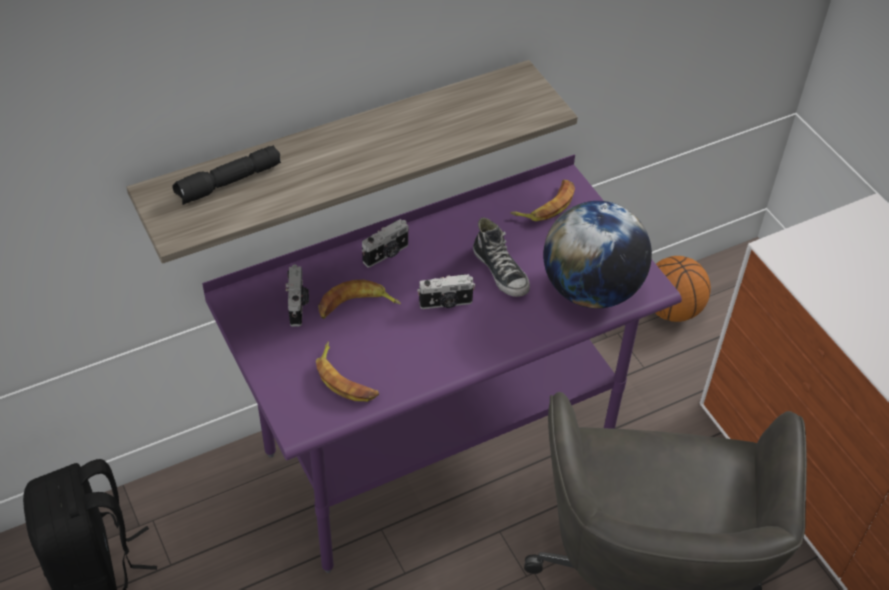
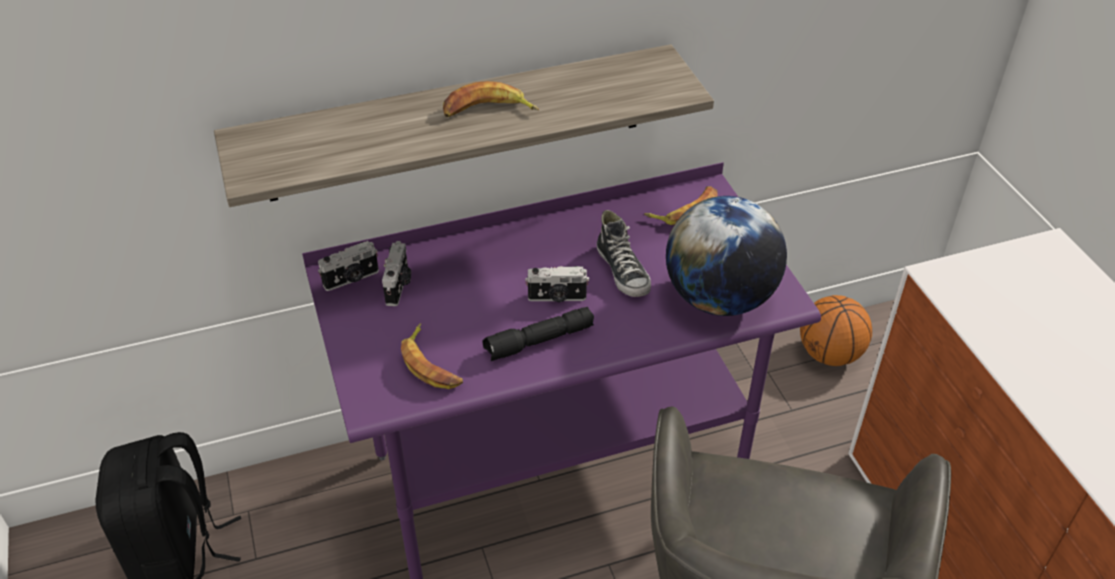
camera: 10 degrees right, 5 degrees down
black flashlight [172,145,281,205] -> black flashlight moved to [482,307,594,361]
banana [318,280,401,319] -> banana moved to [443,81,539,117]
camera [362,219,409,267] -> camera moved to [318,241,379,291]

